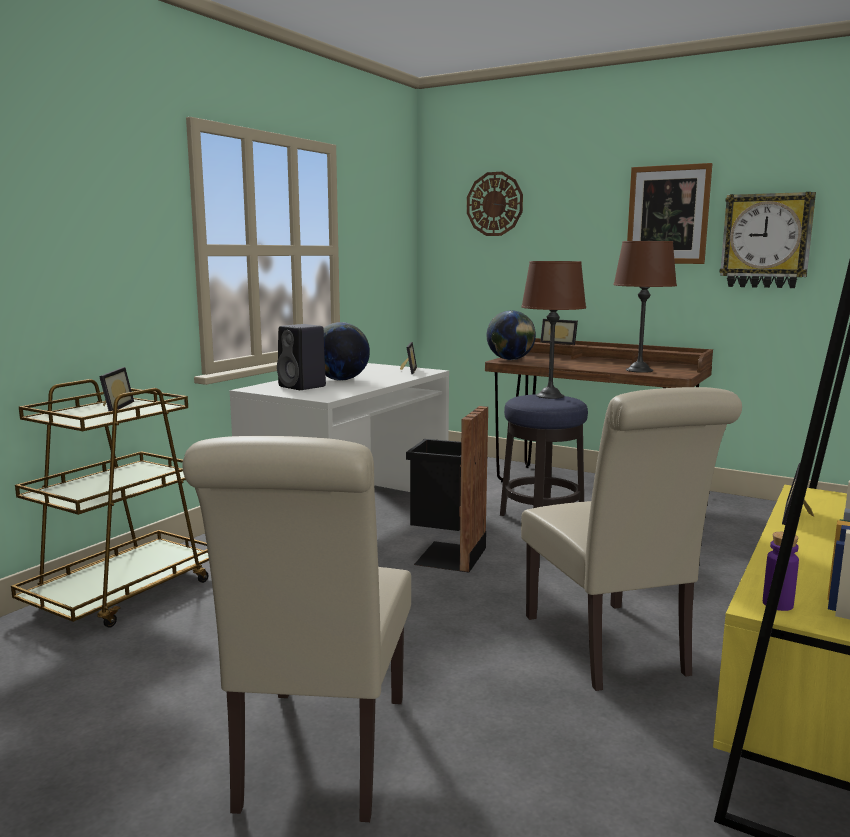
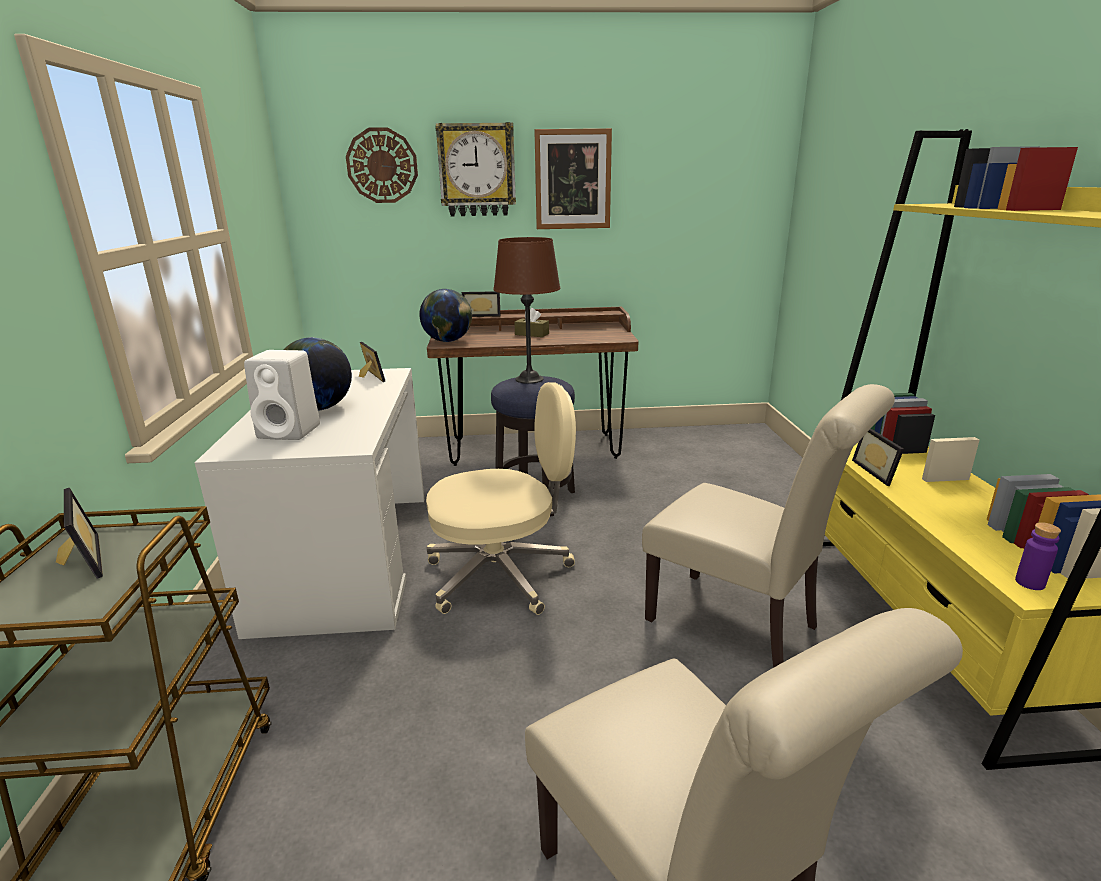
camera: 35 degrees left, 10 degrees up
black speaker [277,324,326,390] -> white speaker [244,350,320,440]
black trash can [406,406,488,573] -> beige office chair [426,382,576,615]
brown table lamp [613,241,677,373] -> none
wall clock [719,192,816,288] -> wall clock moved to [436,122,516,217]
none -> brown tissue box [514,308,549,337]

